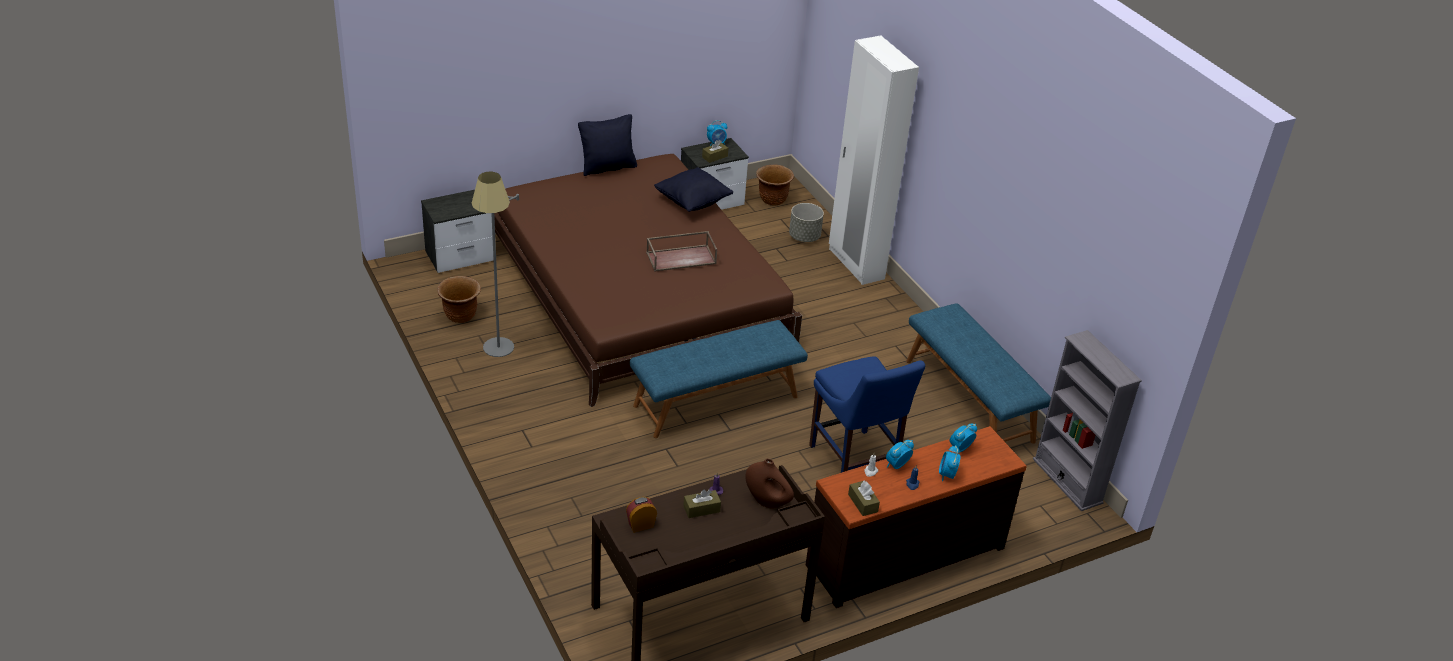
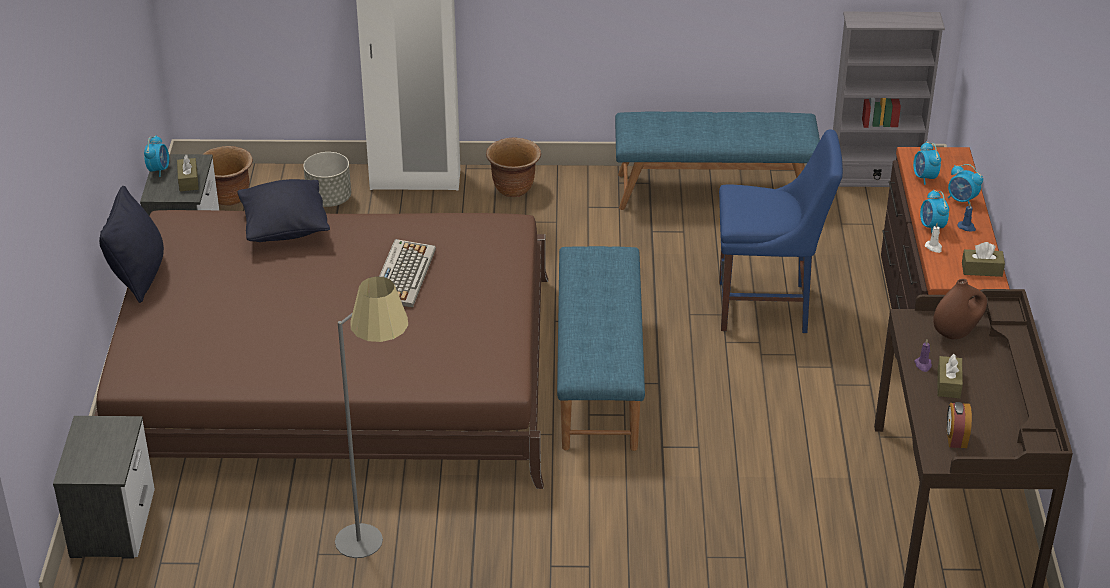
camera: 60 degrees left, 0 degrees up
brown planter [437,276,481,323] -> brown planter moved to [486,137,541,197]
brown tray [646,231,717,272] -> keyboard [379,239,436,307]

